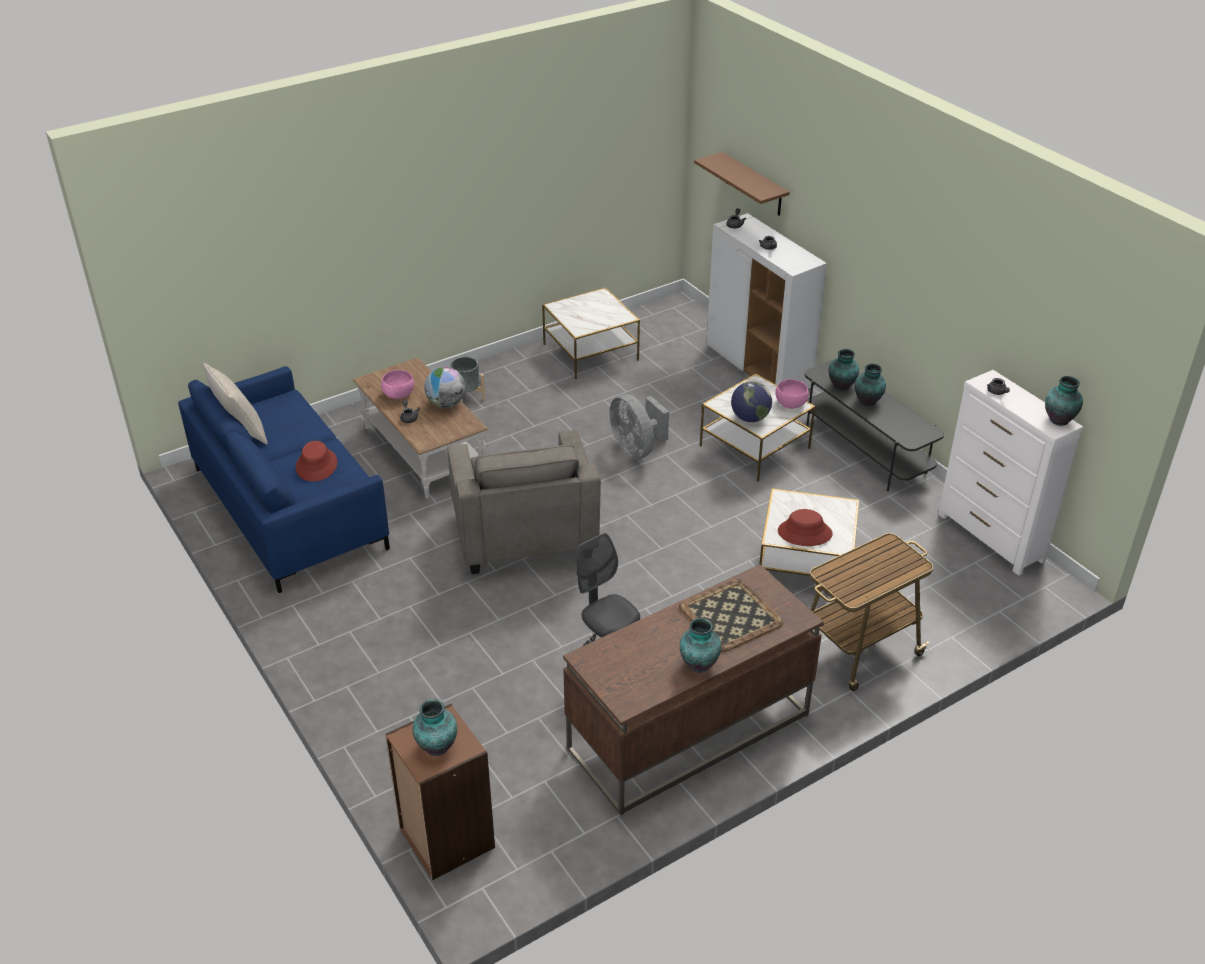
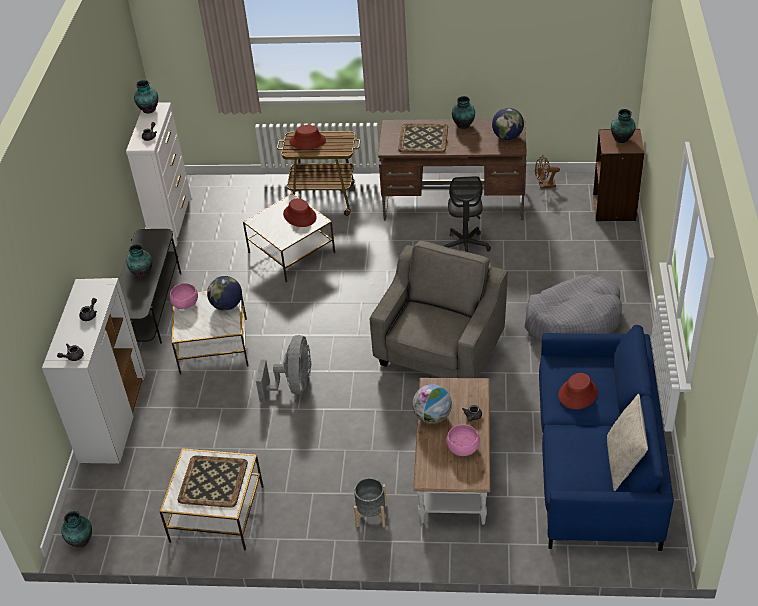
camera: 140 degrees left, 5 degrees up
brown shelf [694,152,790,216] -> none
vase [829,349,859,391] -> vase moved to [61,511,92,548]
none -> tray [178,455,248,508]
none -> red hat [289,125,326,150]
none -> globe [492,108,524,140]
none -> grey dog bed [524,274,622,342]
none -> brown fan [535,155,560,189]

